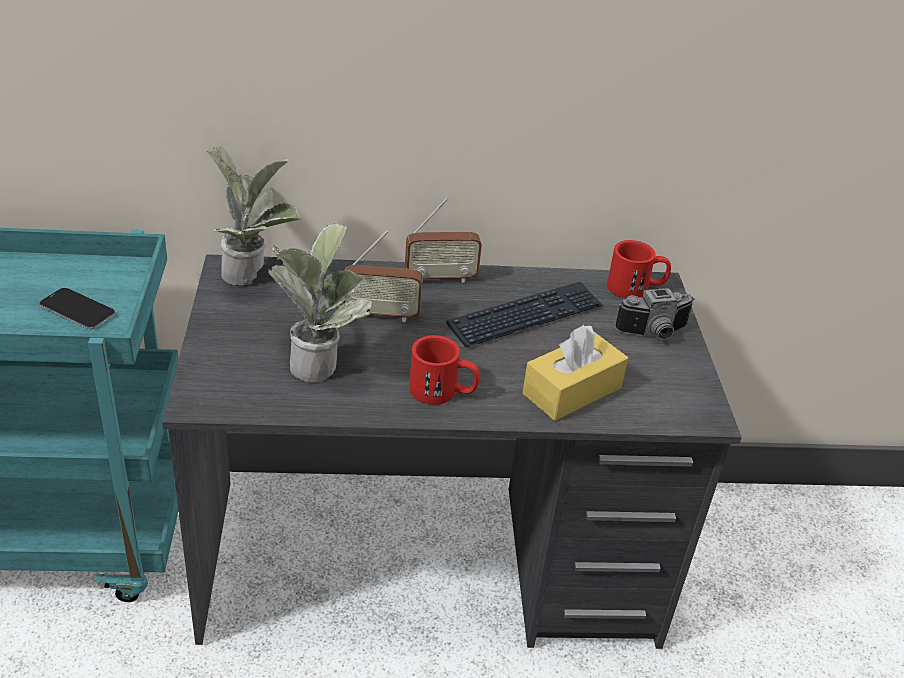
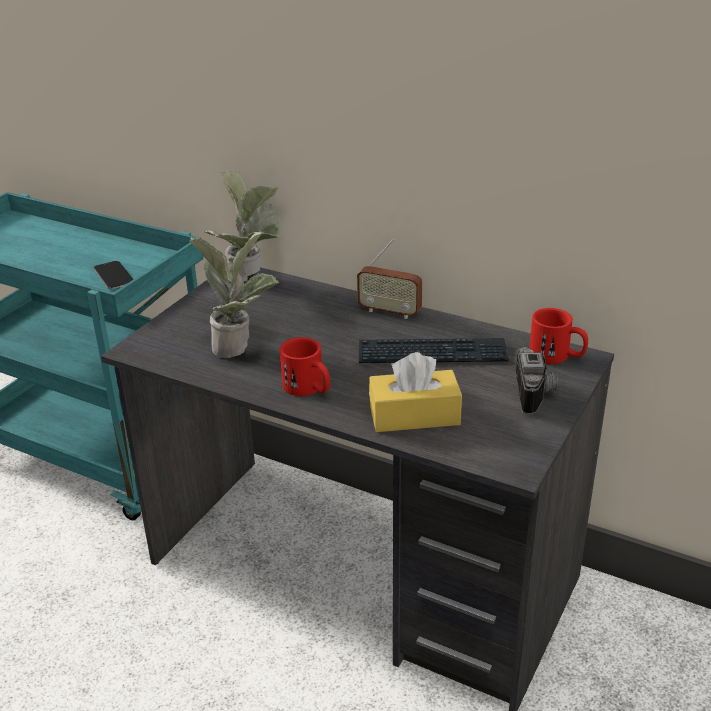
camera: 35 degrees right, 5 degrees down
radio [342,231,423,322] -> none
camera [615,288,694,340] -> camera turned 105 degrees counterclockwise [515,347,558,415]

